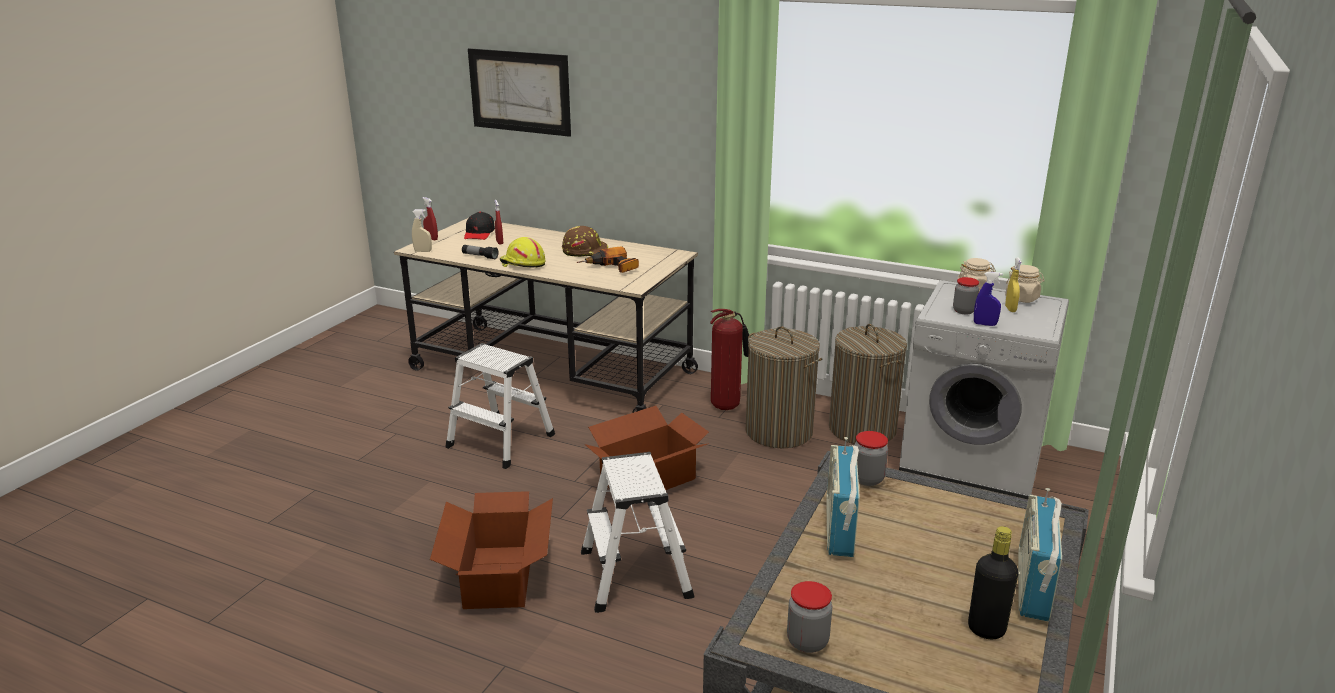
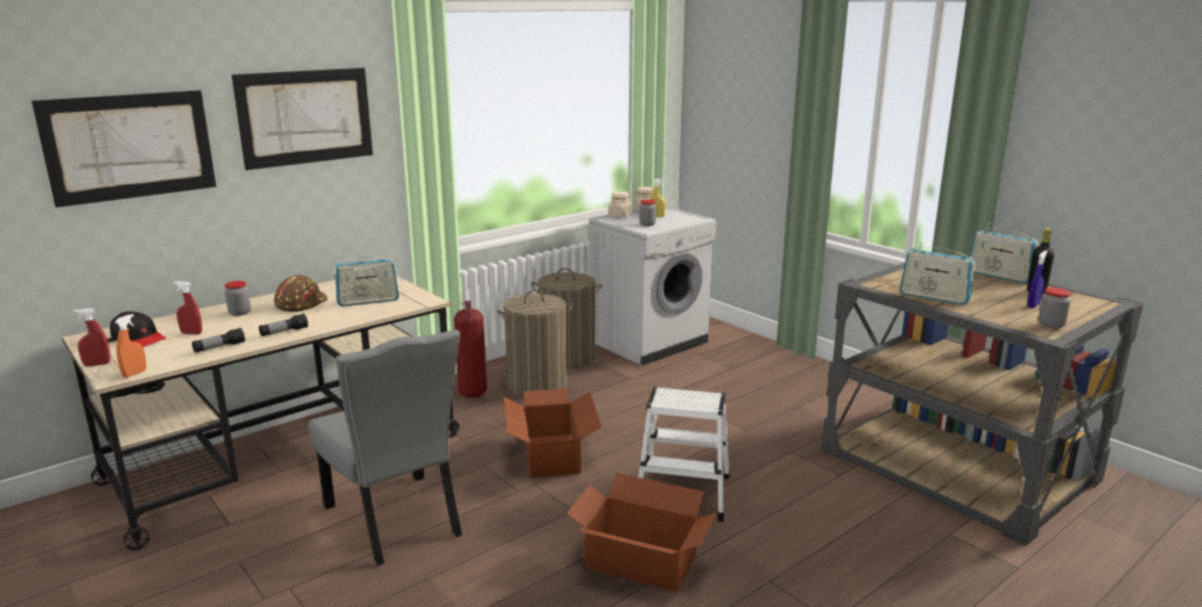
camera: 65 degrees left, 5 degrees down
beige spray bottle [412,209,432,252] -> orange spray bottle [115,314,146,378]
white step ladder [445,343,555,469] -> grey chair [309,330,462,566]
yellow hard hat [500,237,546,267] -> flashlight [259,313,308,337]
power drill [577,246,639,273] -> radio [334,255,399,307]
jar [854,431,888,486] -> jar moved to [225,281,251,316]
blue spray bottle [974,272,1003,326] -> blue spray bottle moved to [1027,250,1048,308]
none -> picture [232,68,373,170]

